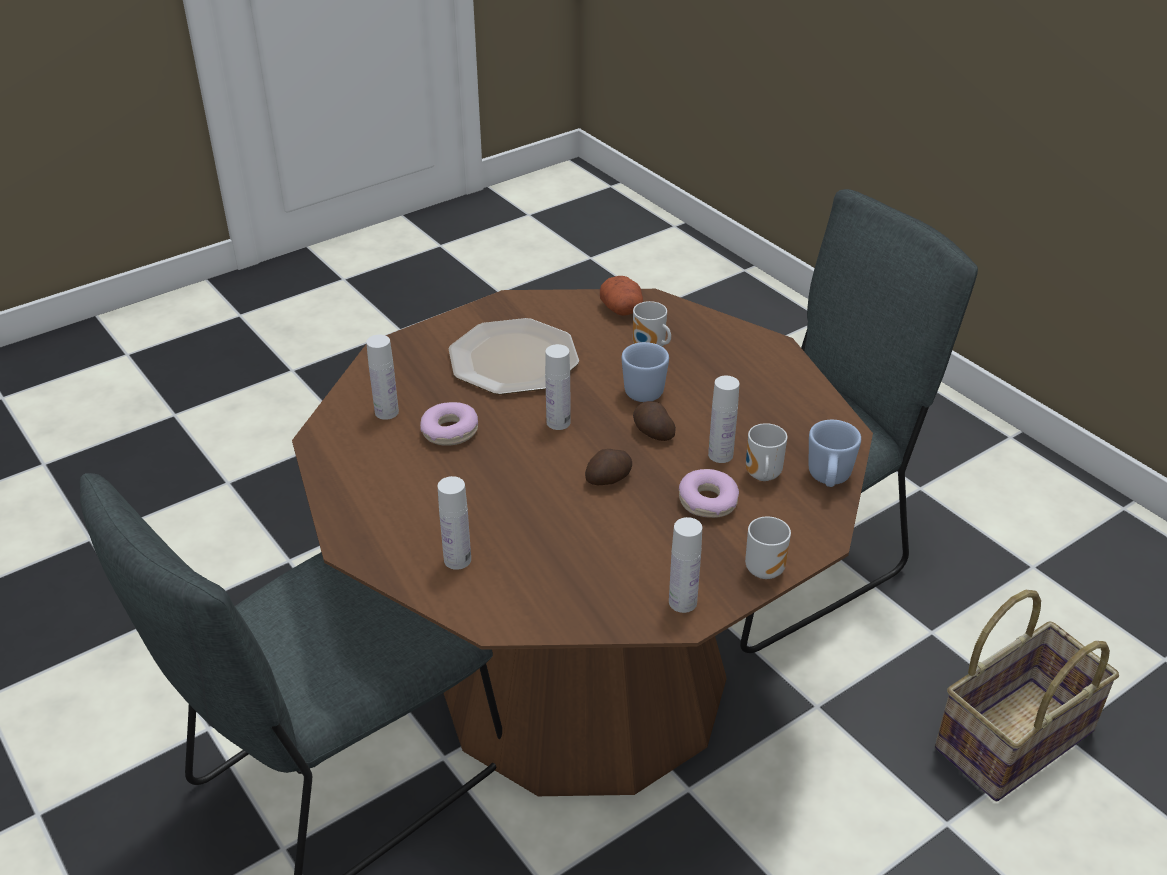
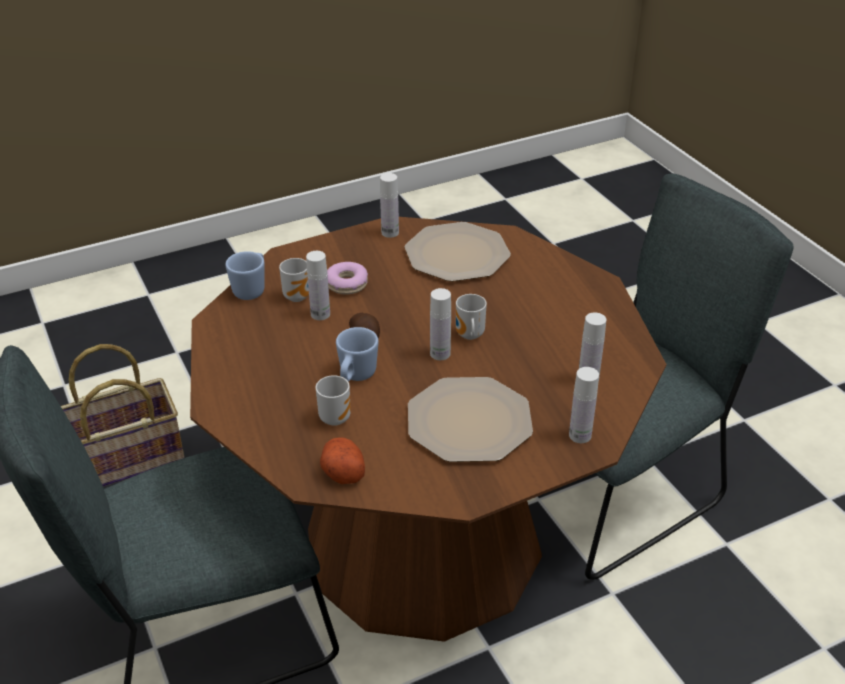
camera: 170 degrees left, 0 degrees up
donut [420,402,478,446] -> none
white bottle [438,476,471,570] -> white bottle moved to [569,367,599,443]
potato [585,449,632,485] -> none
mug [745,516,791,579] -> mug moved to [456,294,487,340]
none -> plate [404,222,511,282]

